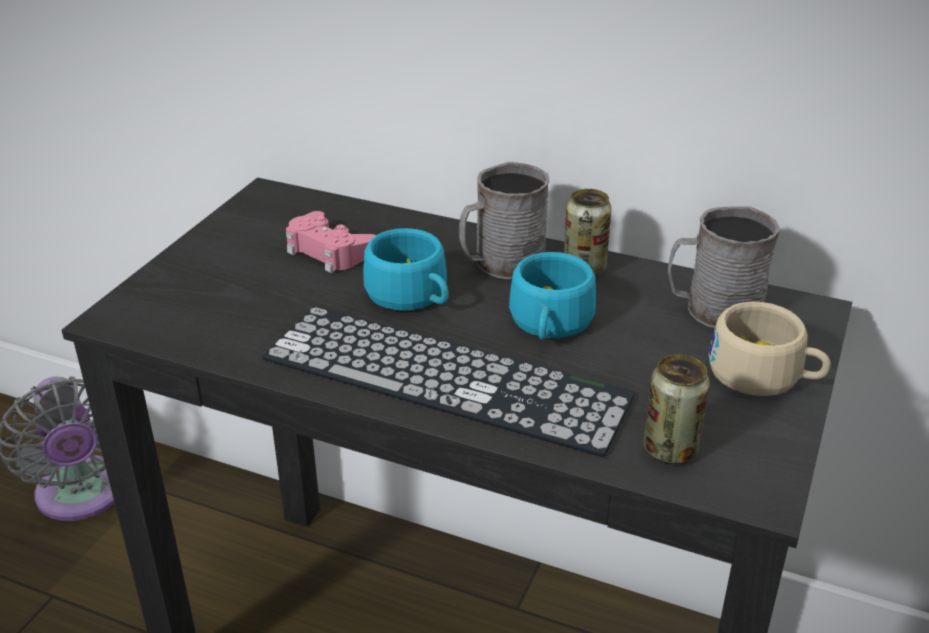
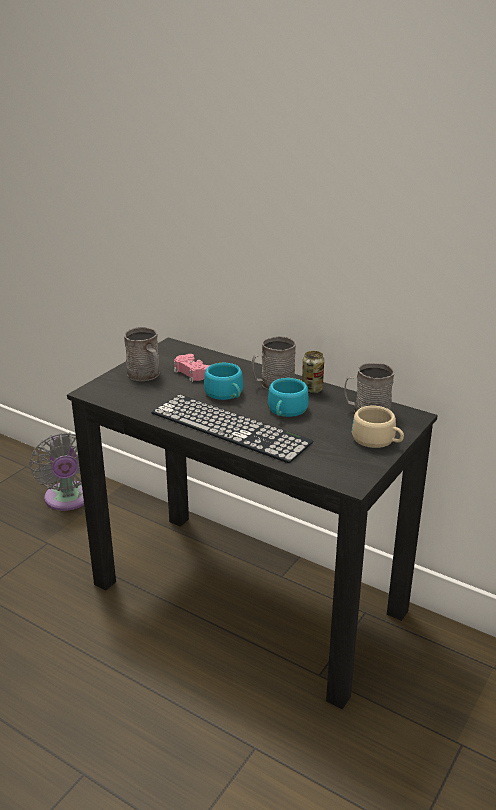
camera: 10 degrees right, 5 degrees down
can [644,354,710,464] -> none
none -> grey mug [124,327,160,381]

